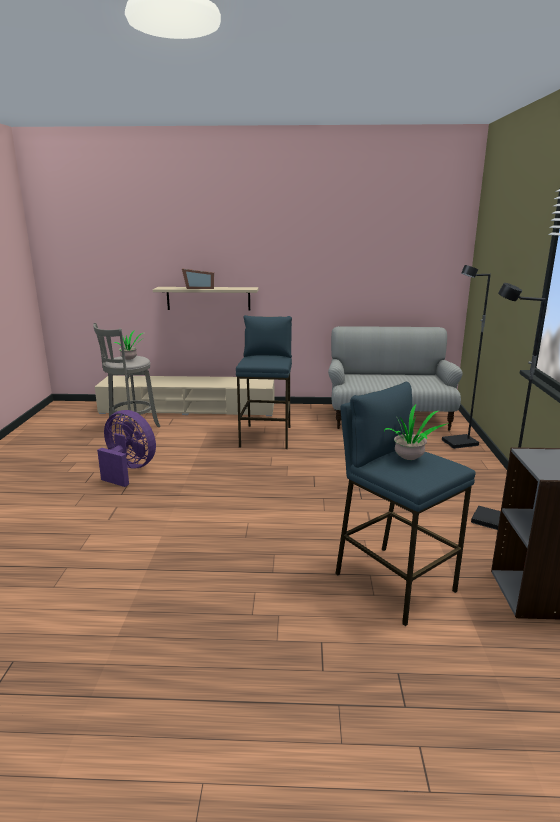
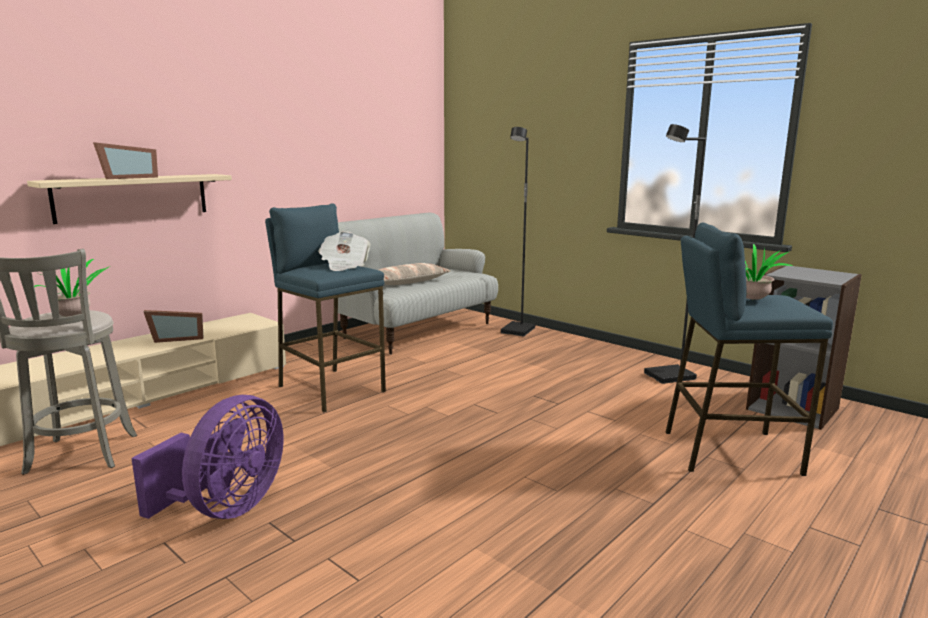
camera: 50 degrees left, 5 degrees down
purple fan [97,410,156,487] -> purple fan turned 135 degrees clockwise [131,395,284,519]
none -> picture frame [143,310,204,343]
none -> newspaper [318,231,371,271]
none -> pillow [379,263,451,285]

